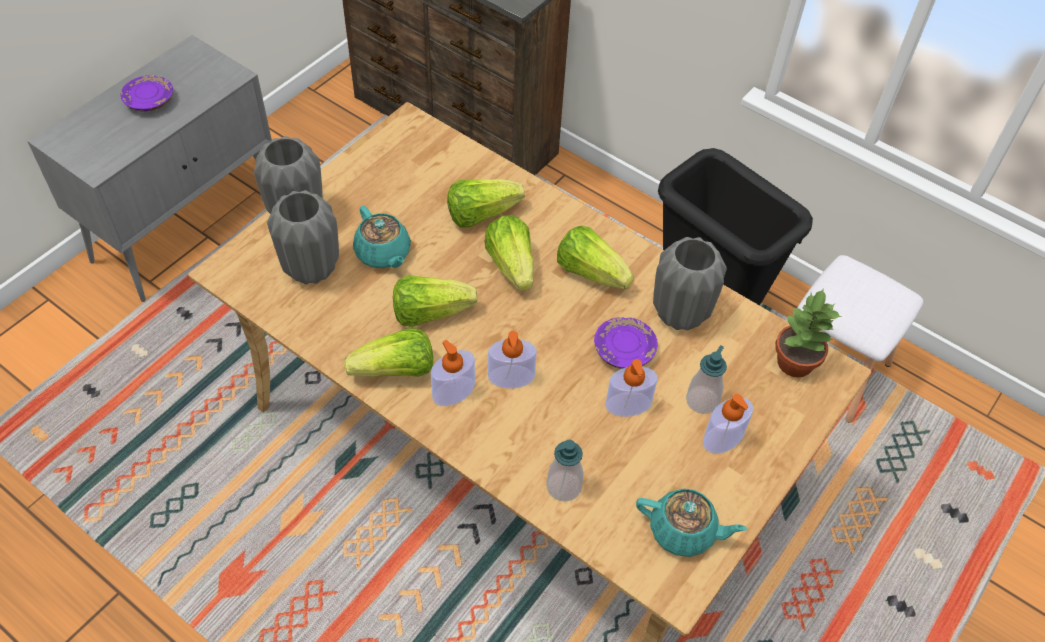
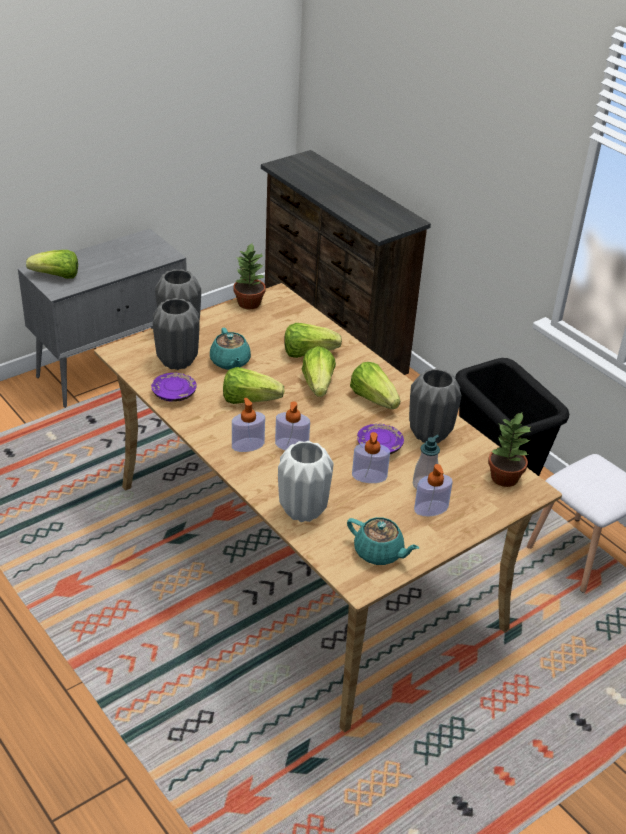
camera: 15 degrees right, 15 degrees down
purple plate [120,75,173,112] -> purple plate moved to [151,373,197,402]
lettuce [344,328,433,377] -> lettuce moved to [26,250,78,279]
soap dispenser [546,440,583,502] -> white vase [278,441,334,522]
none -> potted plant [234,243,266,309]

